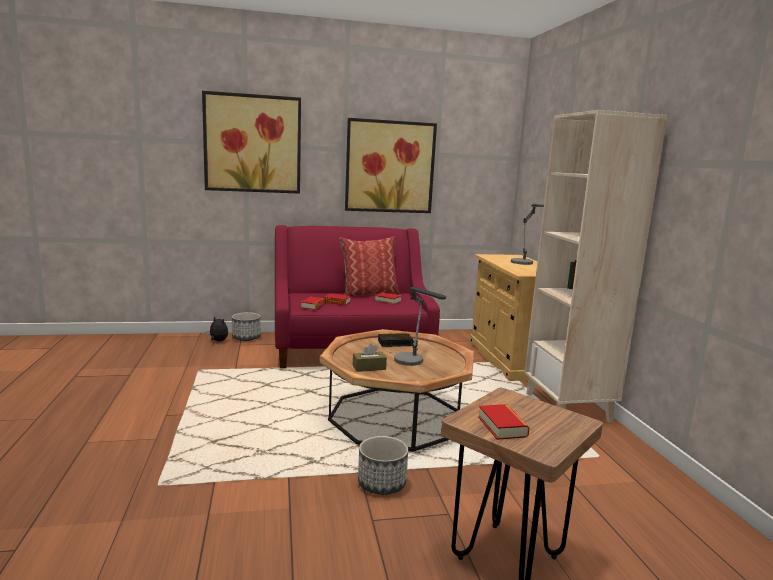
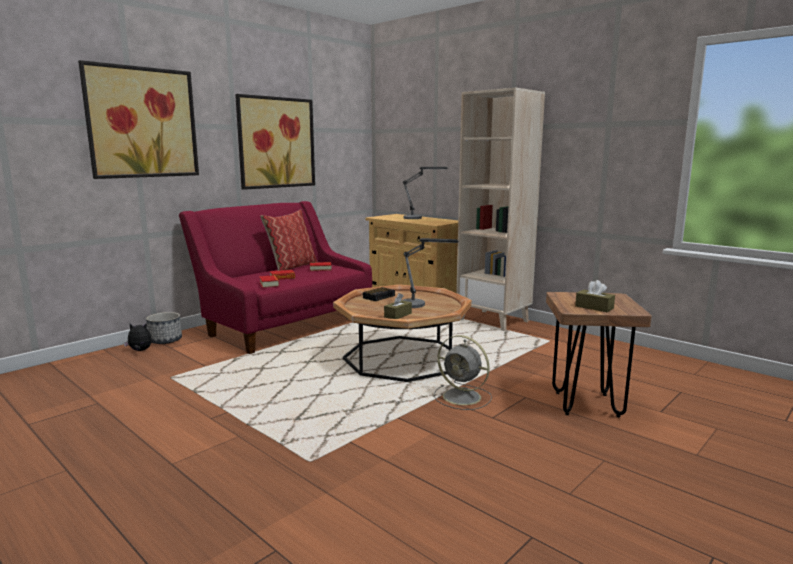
camera: 35 degrees left, 0 degrees up
planter [358,436,408,495] -> grey fan [434,335,492,410]
book [478,404,530,440] -> brown tissue box [575,280,615,312]

